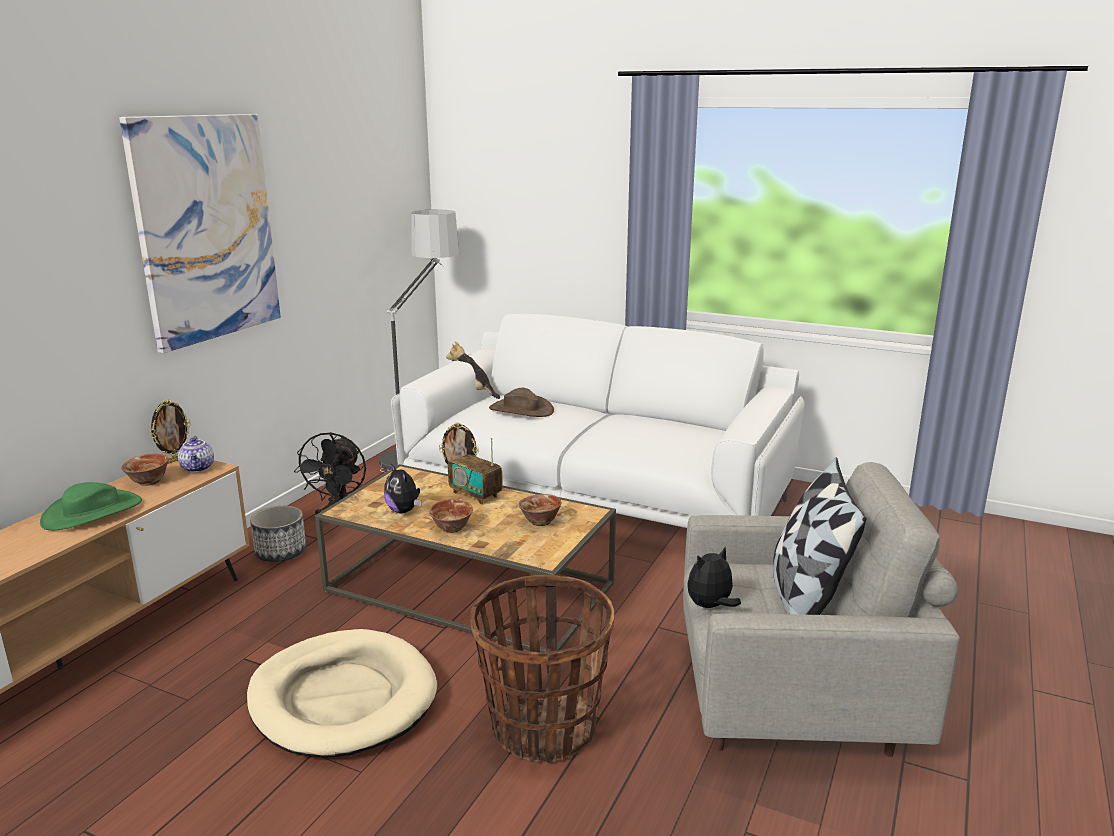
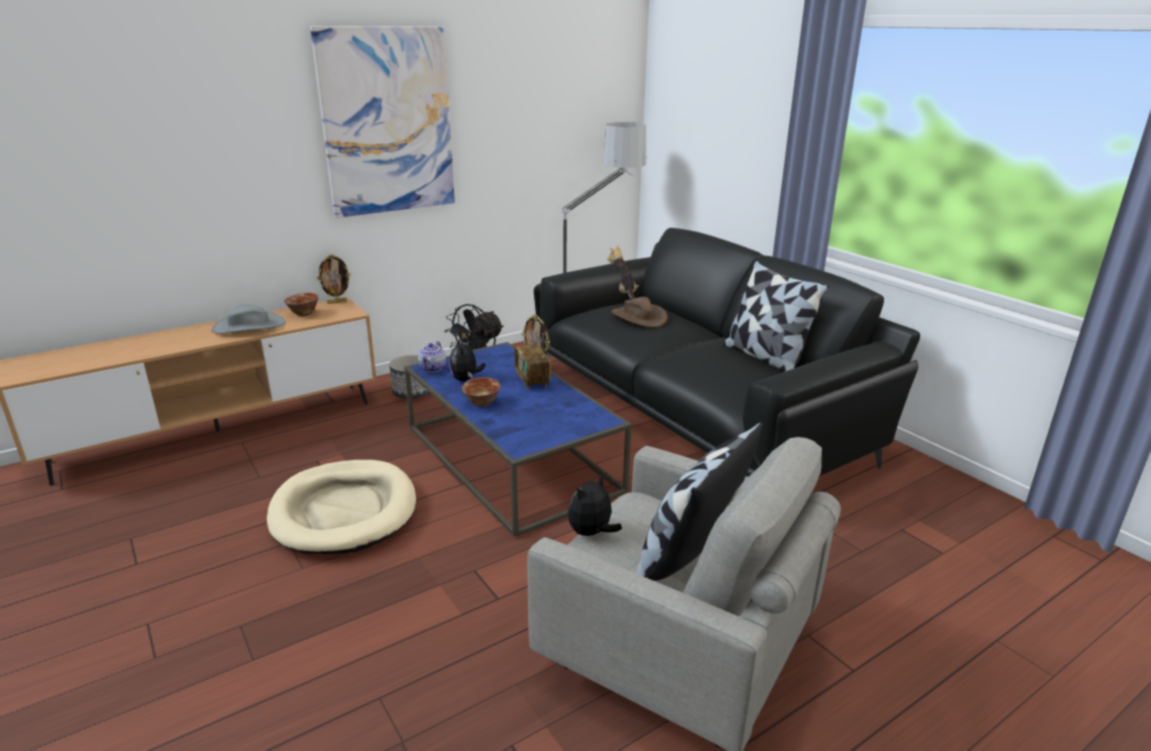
camera: 30 degrees right, 5 degrees up
green hat [40,482,142,530] -> grey hat [211,304,286,334]
teapot [178,436,214,473] -> teapot moved to [418,341,446,372]
brown coffee table [315,464,616,652] -> blue coffee table [404,342,631,537]
white sofa [391,314,804,528] -> black sofa [534,228,920,477]
basket [470,575,614,763] -> none
bowl [519,494,561,526] -> none
plush toy [688,547,741,608] -> plush toy turned 45 degrees counterclockwise [568,474,622,536]
none -> pillow [724,261,829,372]

